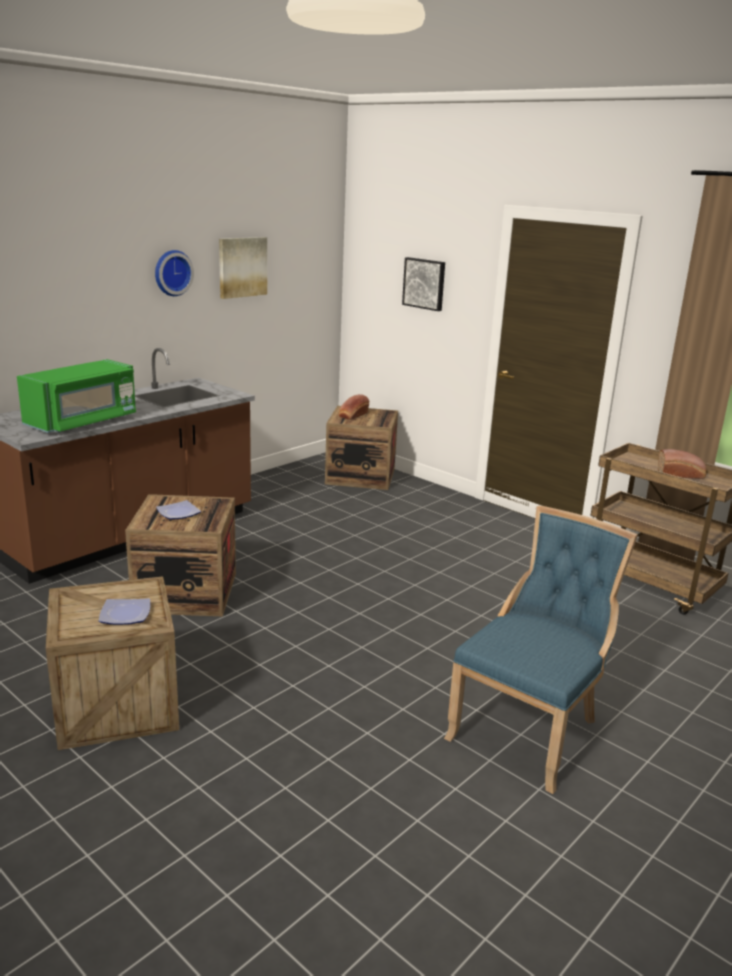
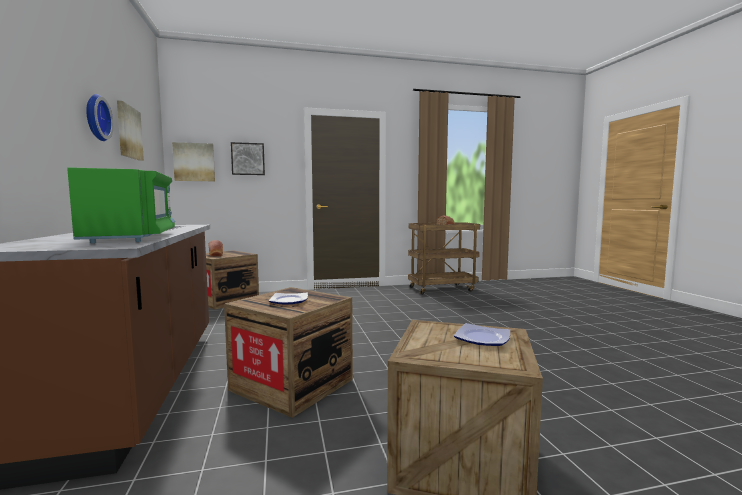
camera: 55 degrees left, 15 degrees down
blue chair [444,505,638,794] -> none
none -> picture [172,142,215,181]

